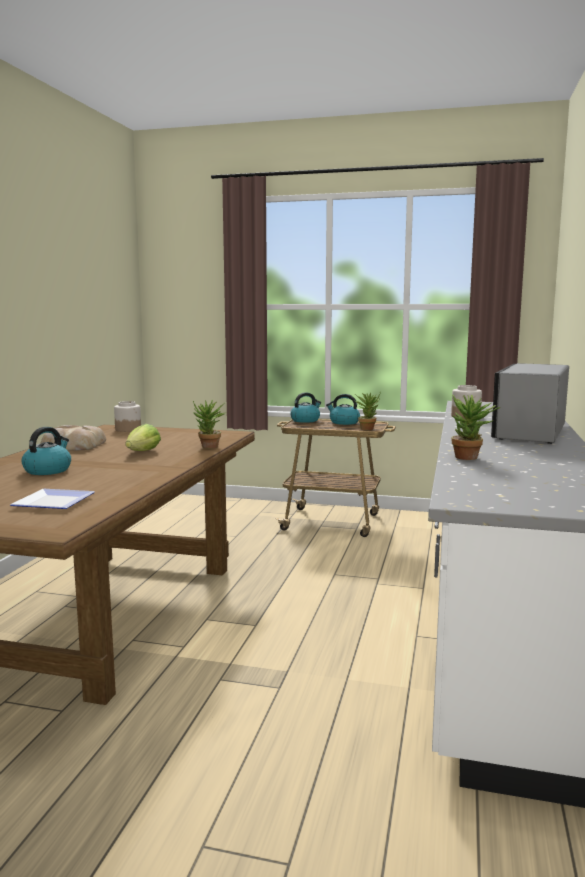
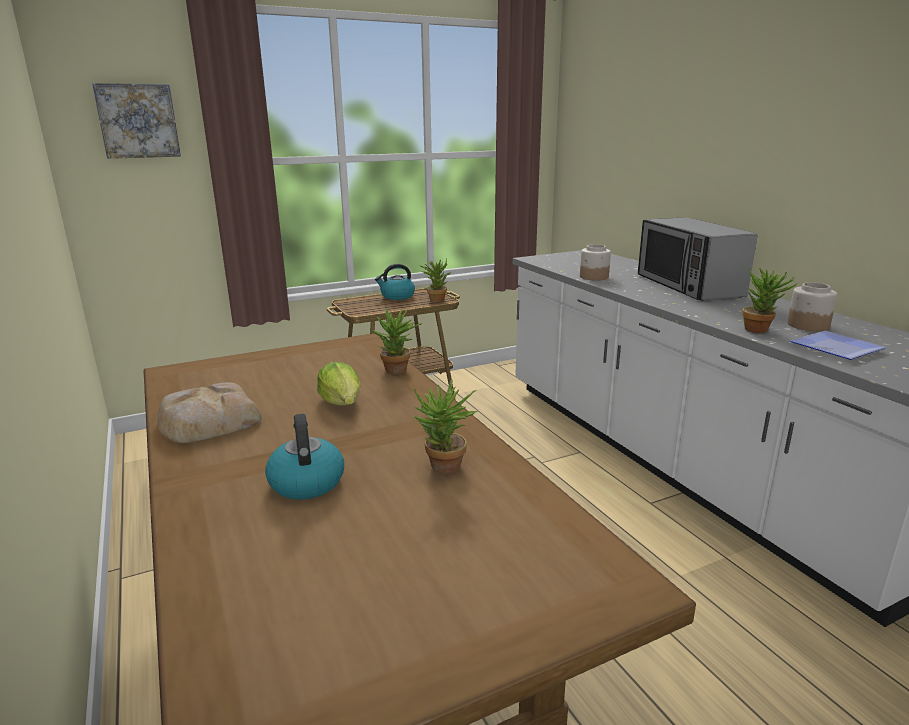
camera: 40 degrees left, 10 degrees up
plate [10,489,95,509] -> plate moved to [790,331,886,360]
jar [114,401,141,432] -> jar moved to [787,282,837,331]
kettle [290,392,321,423] -> none
none -> picture [92,83,181,159]
none -> potted plant [414,379,478,474]

